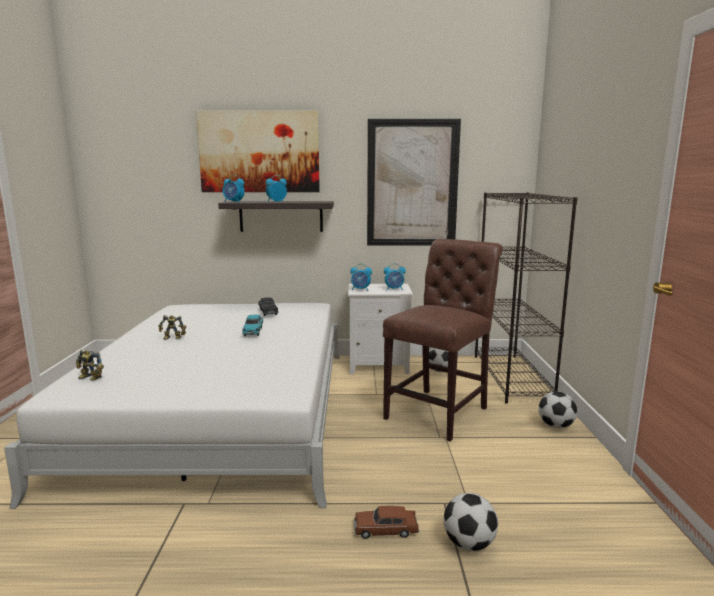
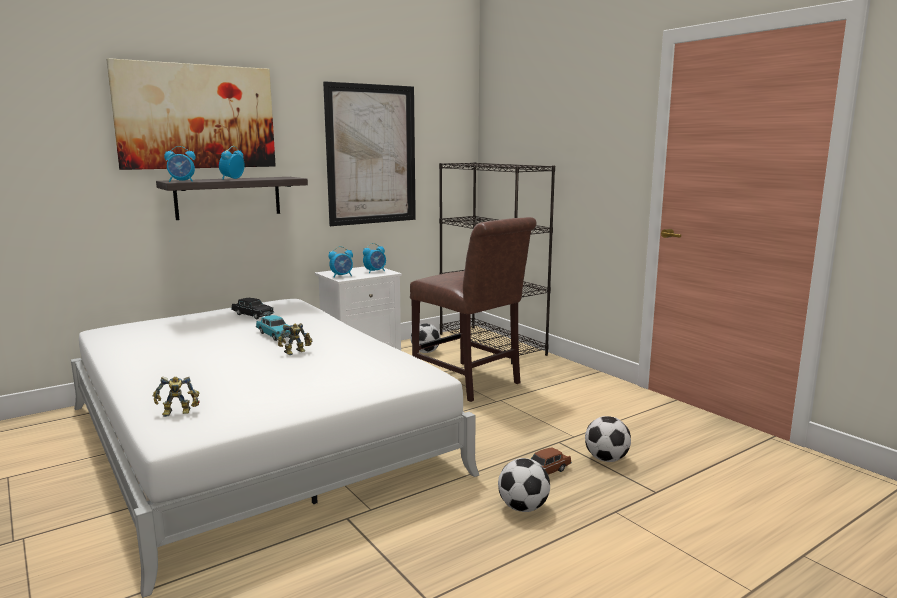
camera: 35 degrees left, 0 degrees up
toy robot [158,315,186,340] -> toy robot moved to [278,323,312,355]
brown chair [383,239,503,441] -> brown chair turned 135 degrees clockwise [410,217,536,402]
football [539,391,577,428] -> football moved to [498,458,550,512]

